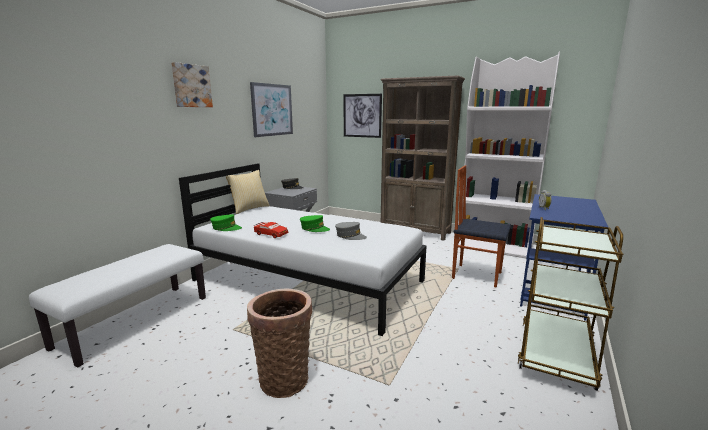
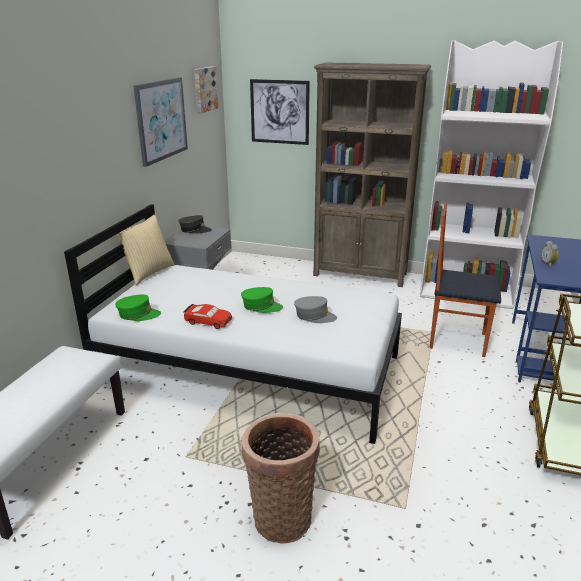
camera: 10 degrees left, 10 degrees up
picture [171,62,213,107] -> picture moved to [194,66,218,113]

